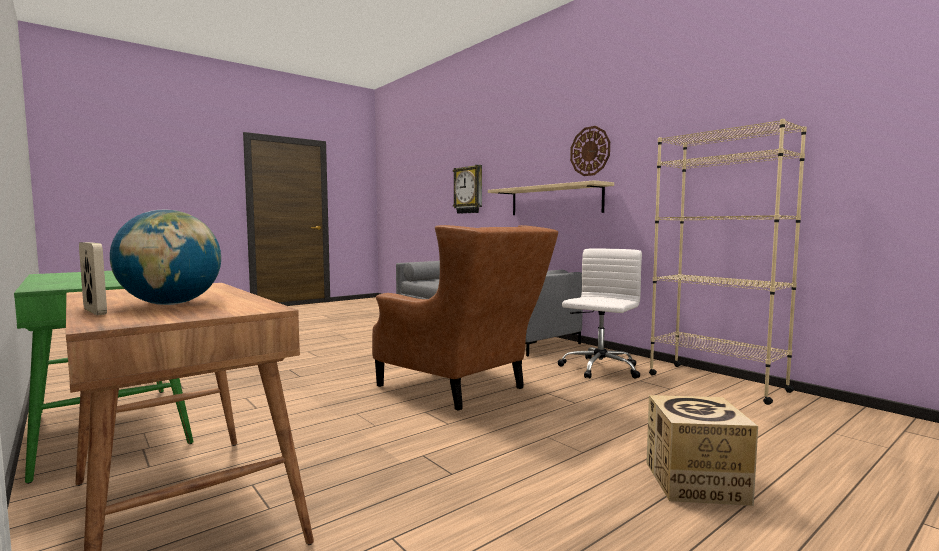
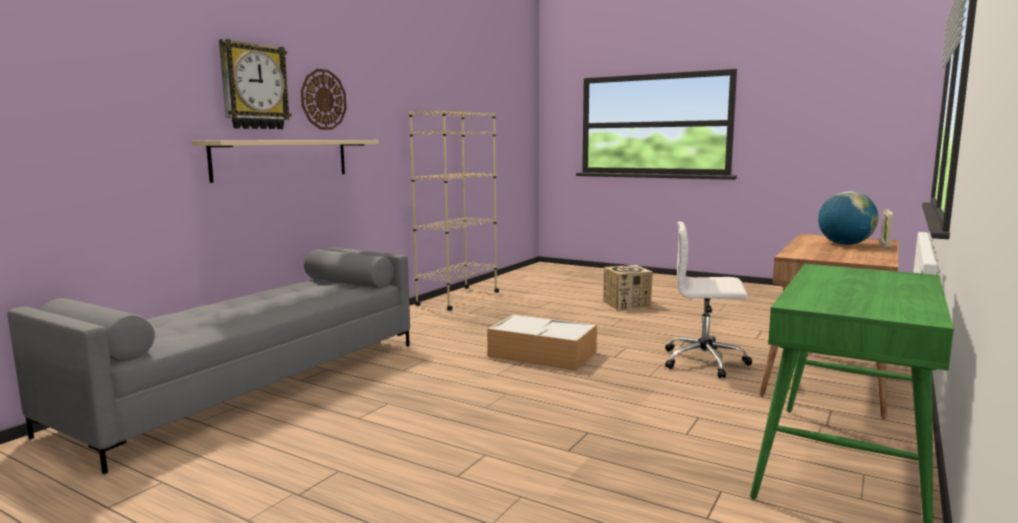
camera: 110 degrees left, 5 degrees up
brown armchair [372,225,558,411] -> storage box [487,315,597,371]
wall clock [453,165,482,214] -> wall clock moved to [219,39,292,129]
white office chair [557,248,642,379] -> white office chair moved to [665,221,752,378]

